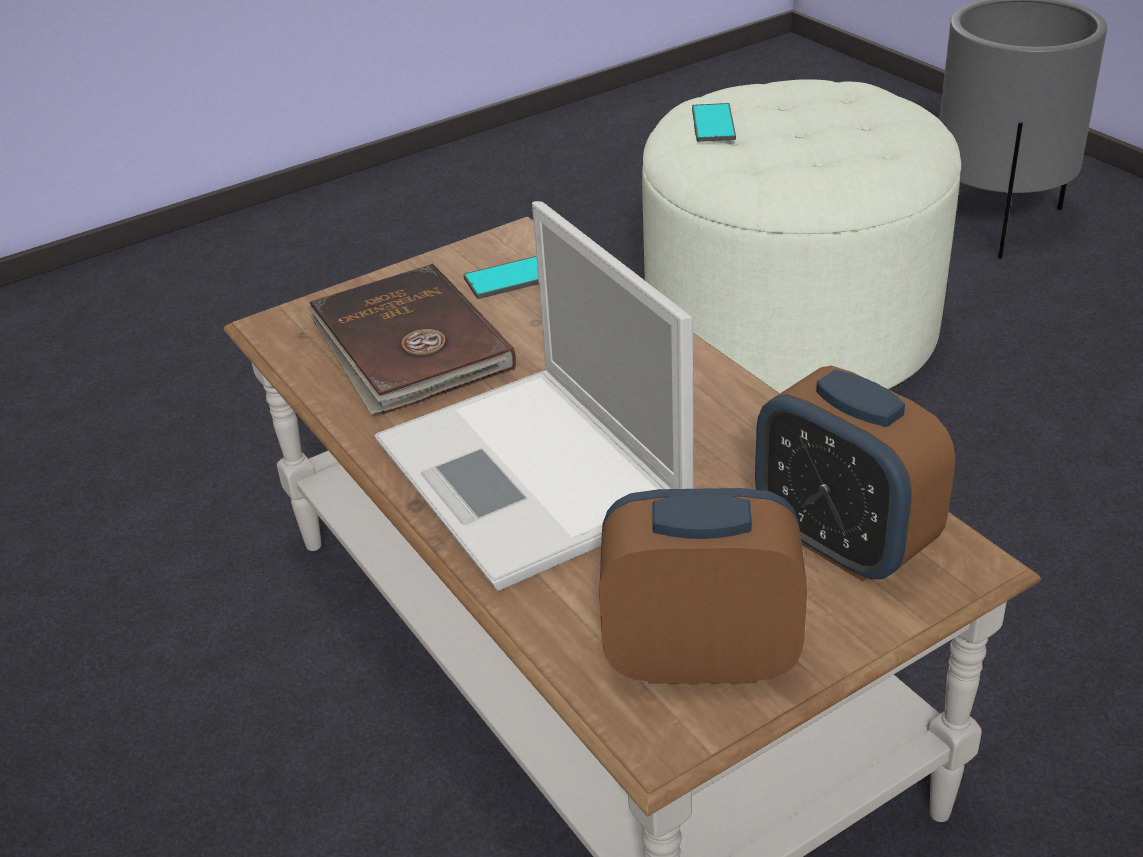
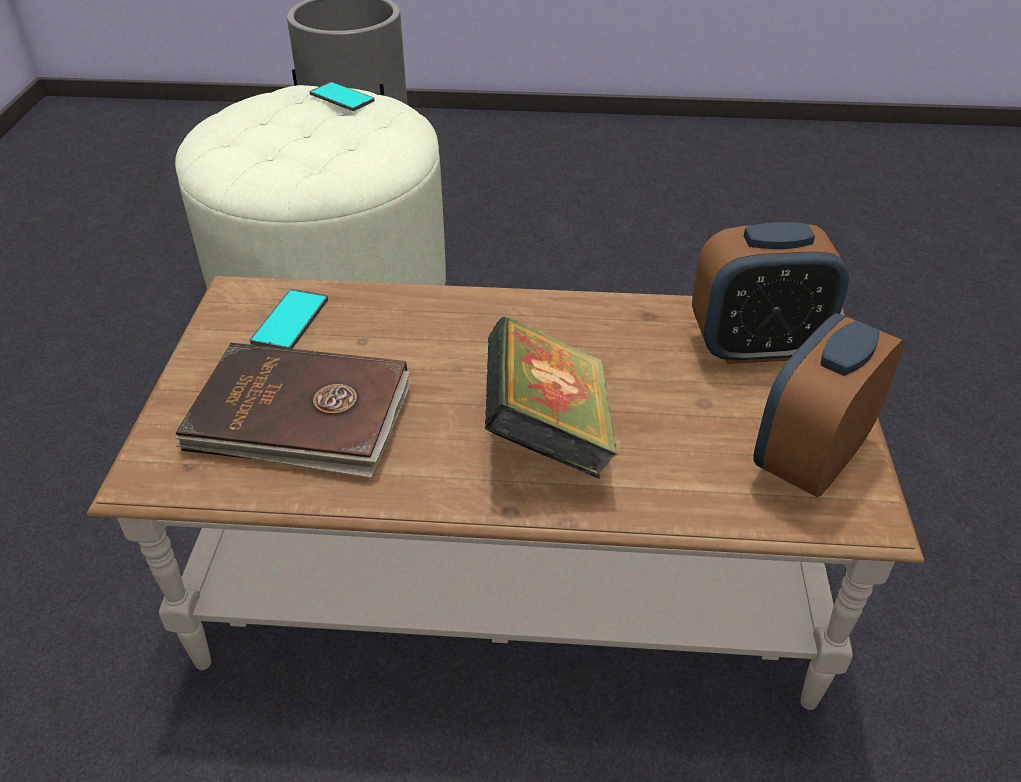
camera: 55 degrees left, 5 degrees up
laptop [375,201,694,591] -> book [485,316,619,479]
phone [692,103,736,142] -> phone moved to [310,82,375,111]

